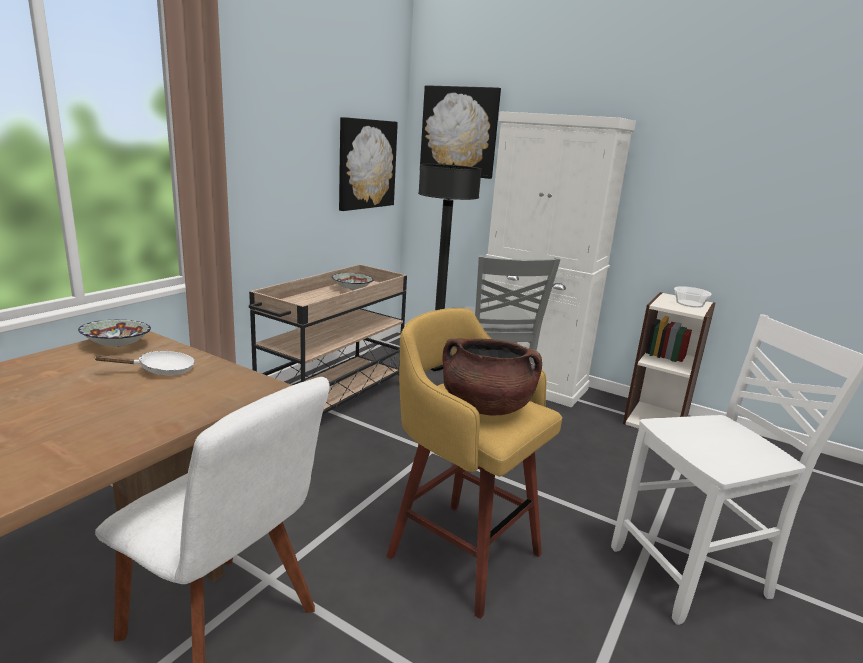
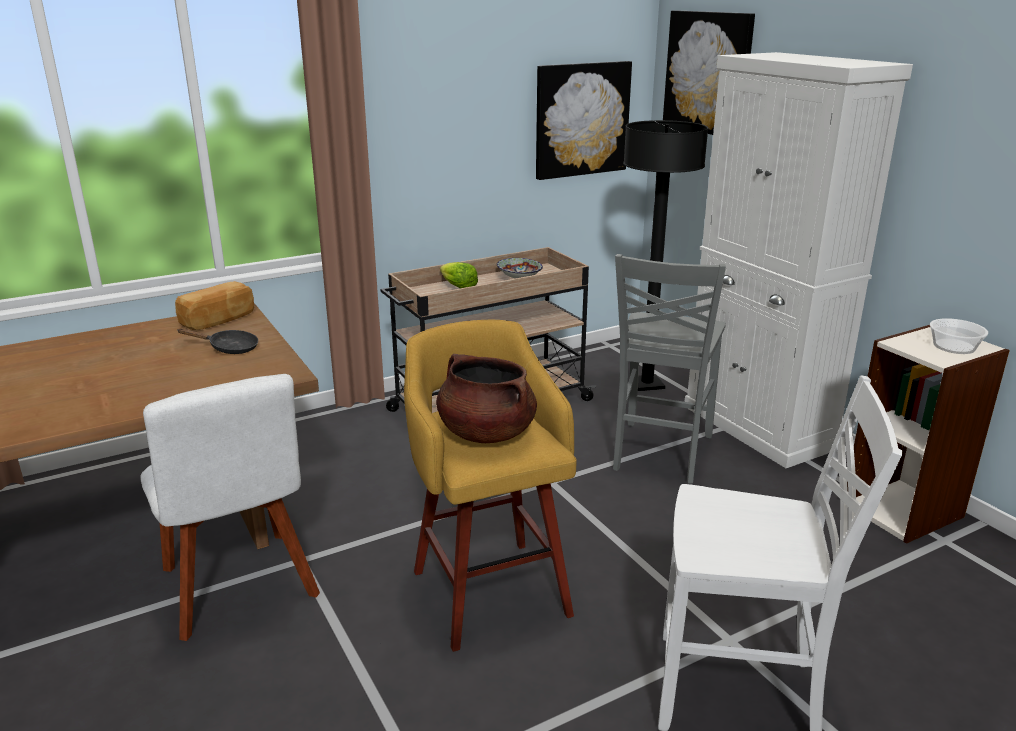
camera: 30 degrees right, 5 degrees up
bowl [78,320,151,347] -> bread [175,281,254,330]
white frying pan [94,351,195,375] -> black frying pan [177,328,258,354]
none -> lettuce [440,262,478,288]

